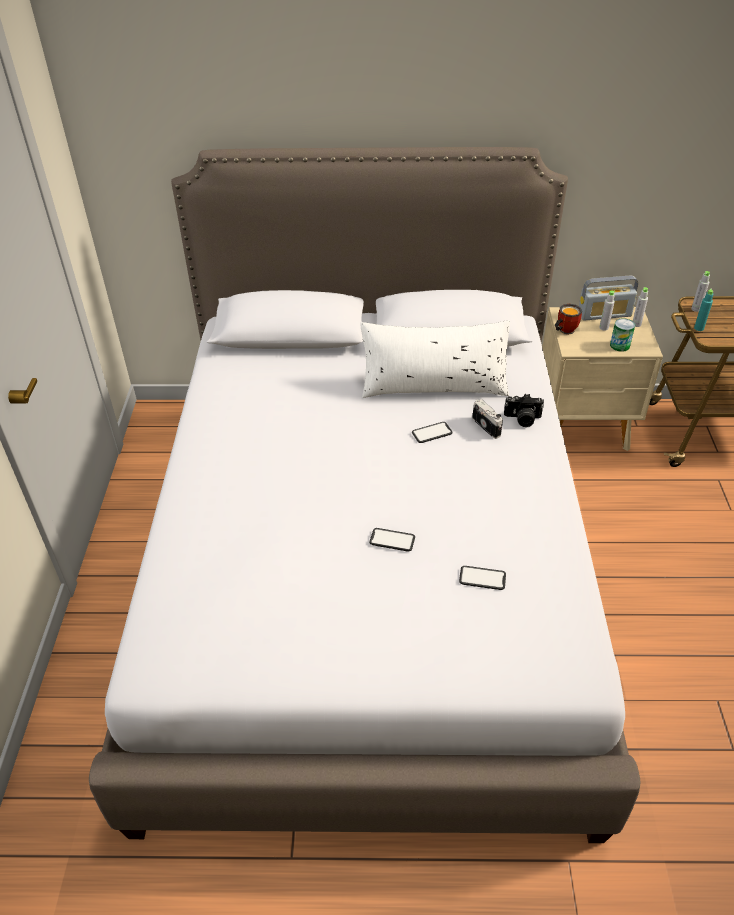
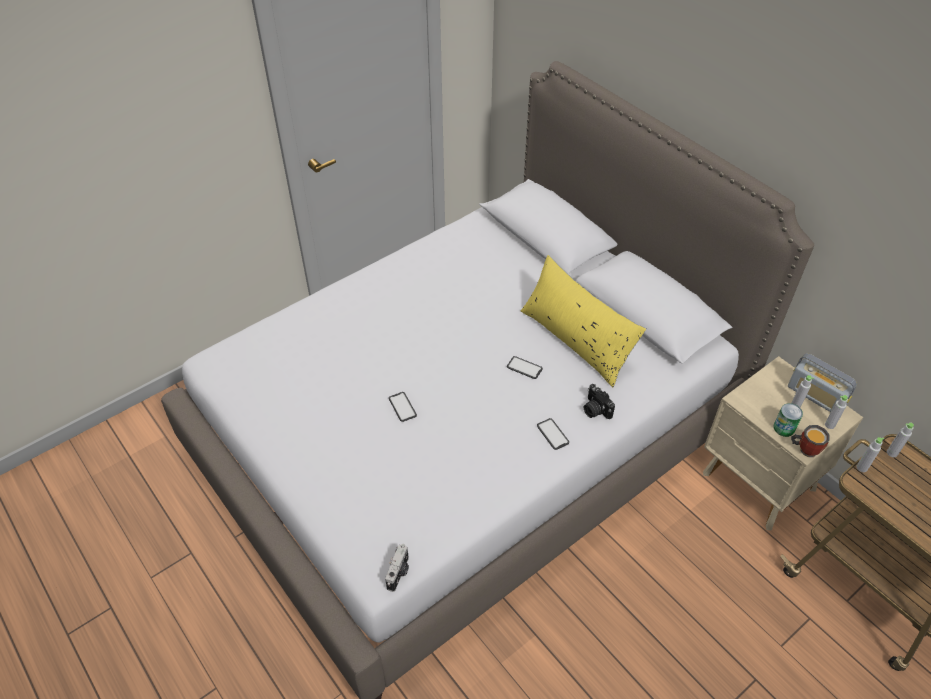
camera: 50 degrees right, 5 degrees up
white pillow [360,320,510,398] -> yellow pillow [521,255,646,387]
phone [459,566,506,590] -> phone moved to [537,418,569,450]
camera [472,399,503,439] -> camera moved to [385,544,409,592]
mug [554,304,582,335] -> mug moved to [791,425,829,457]
turquoise bottle [694,289,713,331] -> grey bottle [856,437,884,472]

